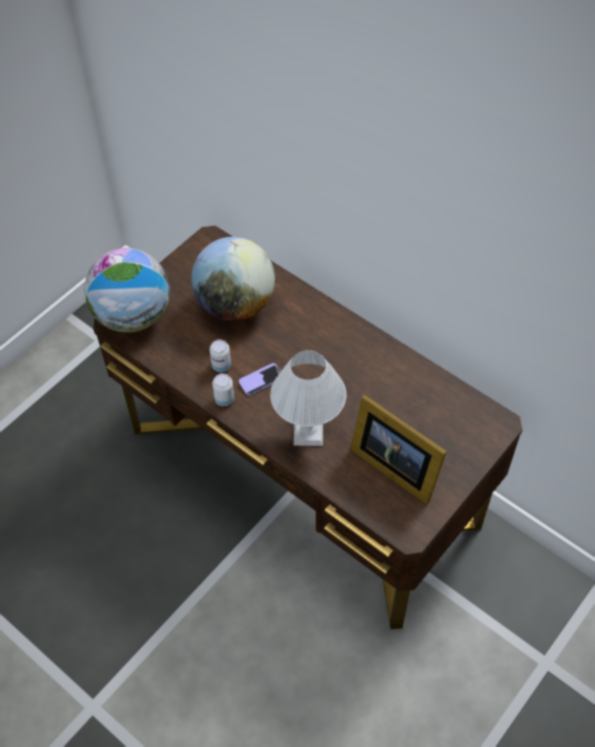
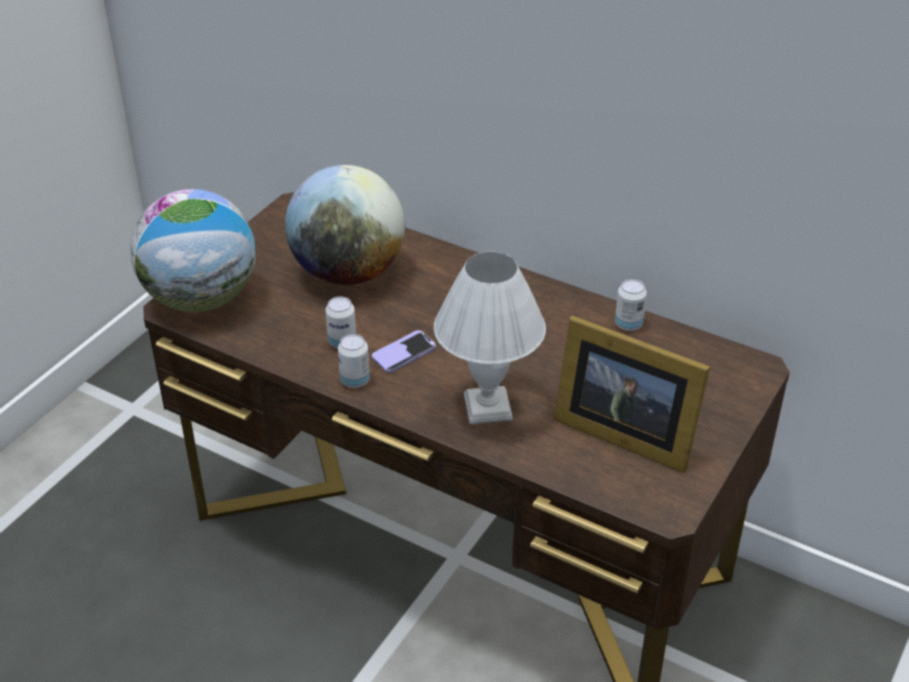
camera: 10 degrees left, 15 degrees down
none -> can [615,279,647,331]

